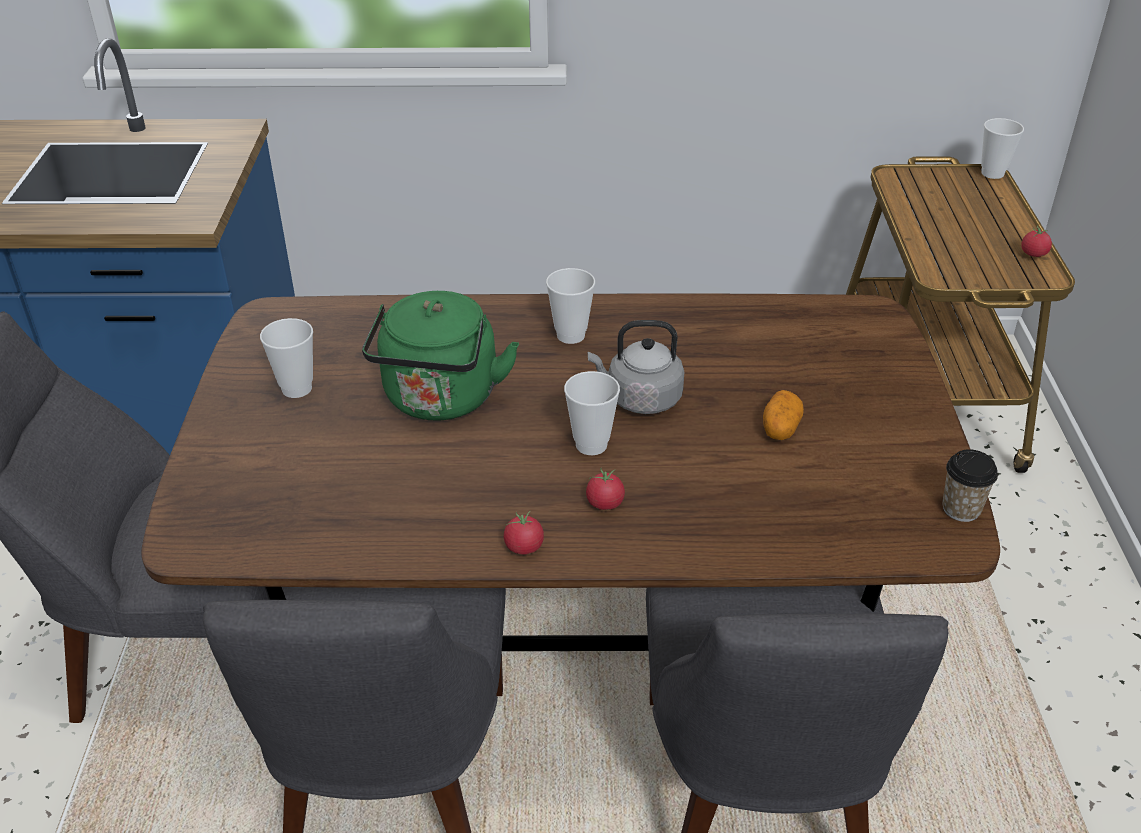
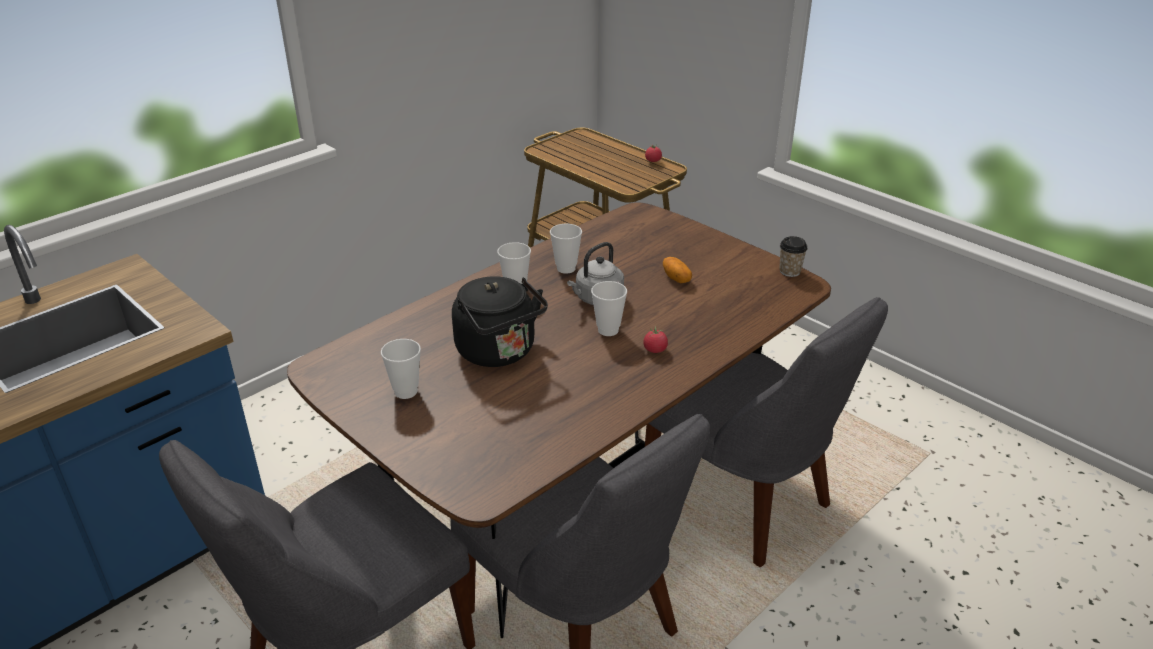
camera: 45 degrees left, 5 degrees down
green kettle [362,291,519,420] -> black kettle [452,276,548,367]
tomato [504,511,544,554] -> none
cup [981,118,1024,179] -> cup moved to [550,224,582,274]

